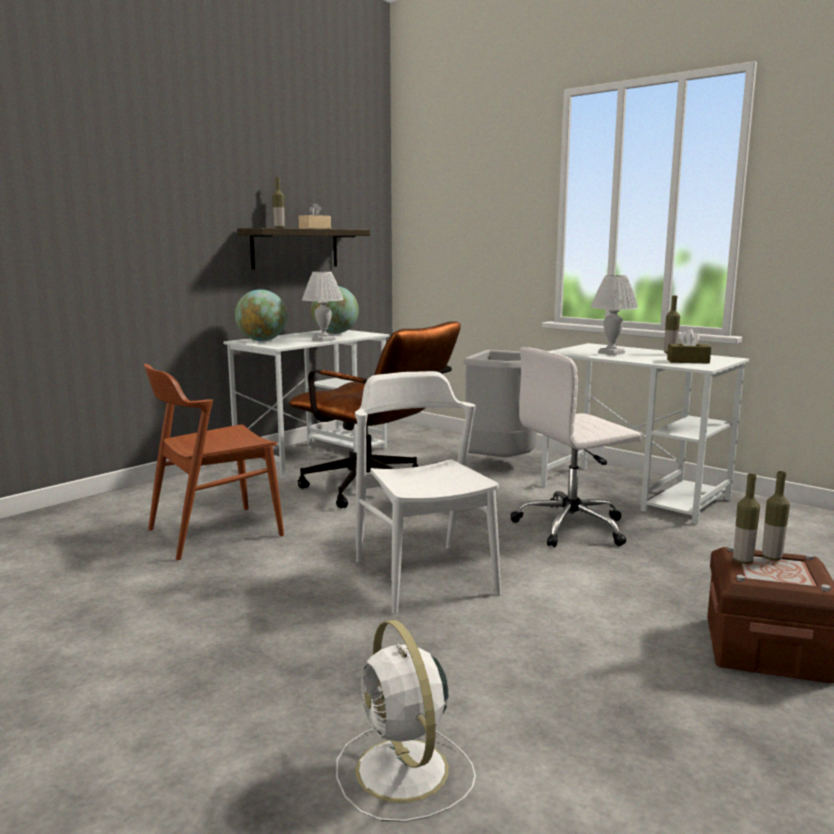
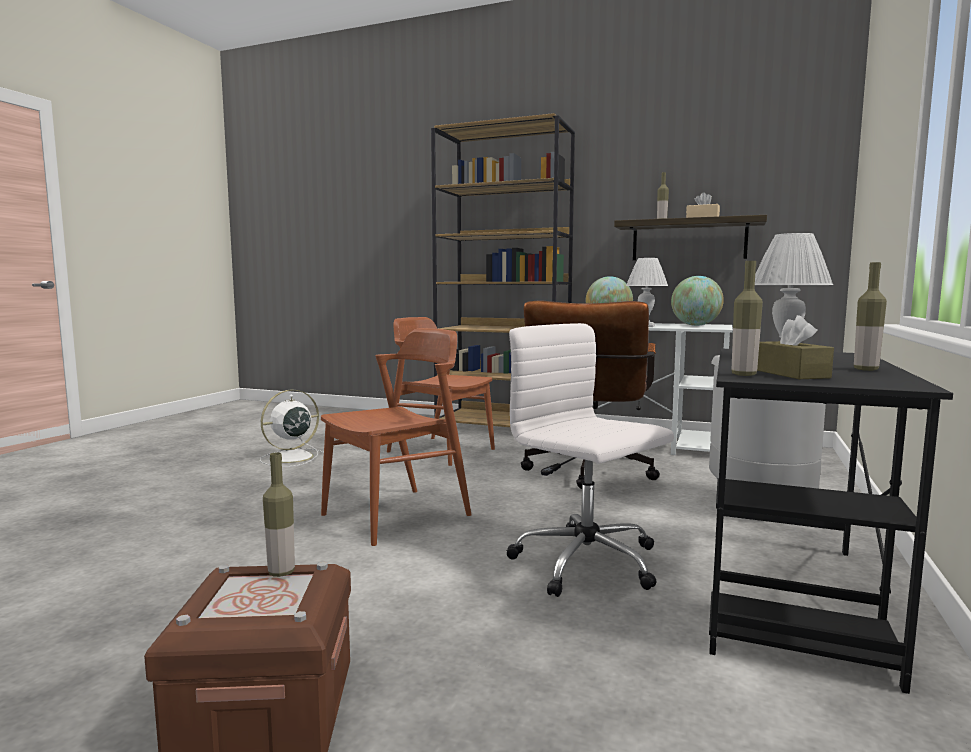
camera: 70 degrees right, 5 degrees down
white fan [336,620,476,822] -> white fan moved to [260,389,324,467]
white chair [355,371,501,614] -> brown chair [321,328,471,546]
white desk [541,343,749,524] -> black desk [709,349,953,694]
bottle [762,471,790,561] -> bottle moved to [731,261,763,376]
none -> brown bookcase [431,113,575,427]

